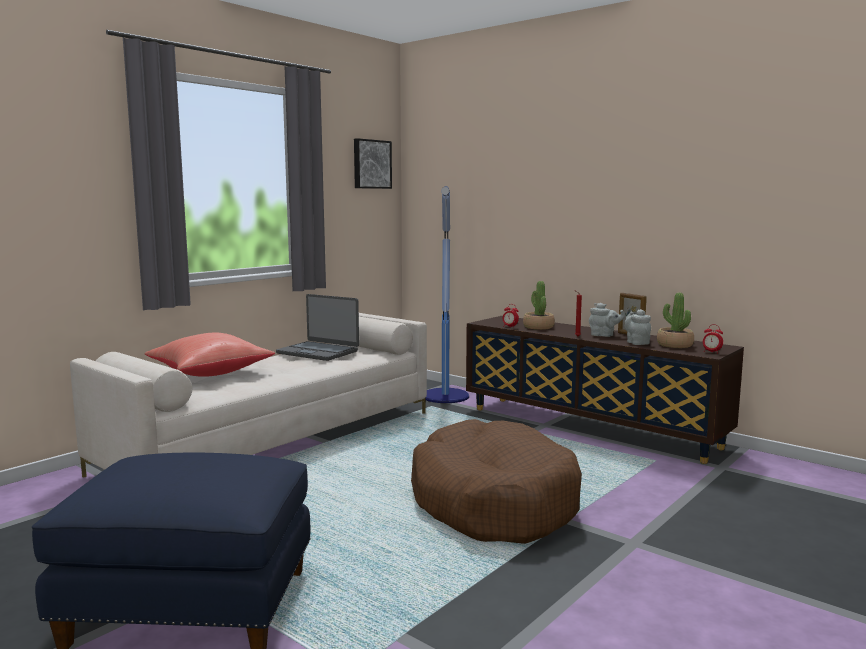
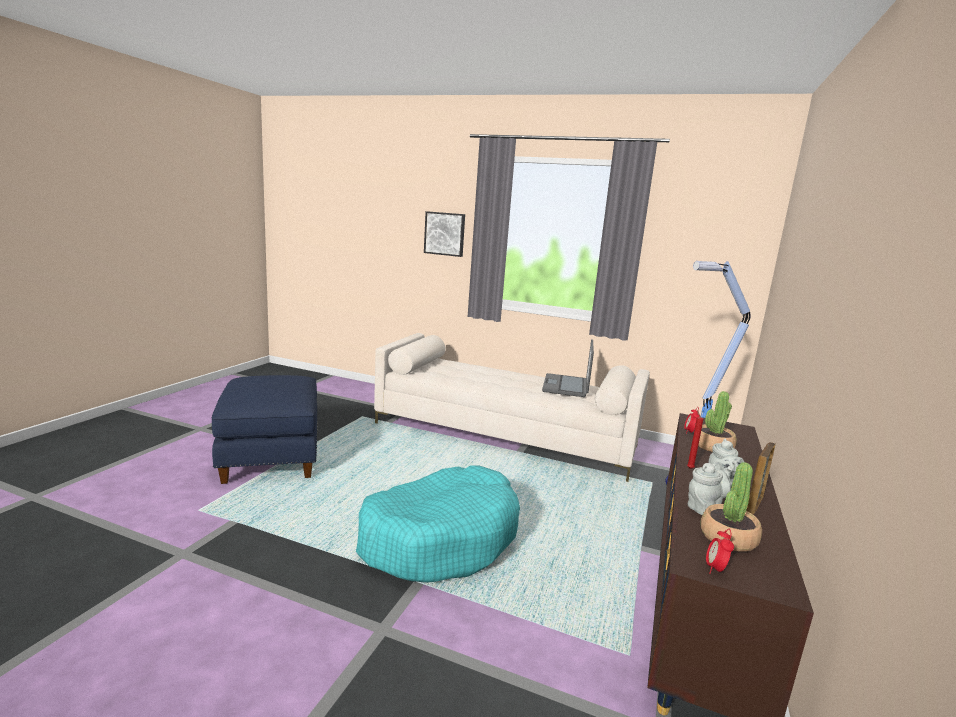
camera: 70 degrees right, 5 degrees up
red pillow [145,333,275,377] -> none
picture [354,138,392,189] -> picture moved to [424,211,465,257]
brown dog bed [411,419,582,544] -> turquoise dog bed [356,466,520,583]

